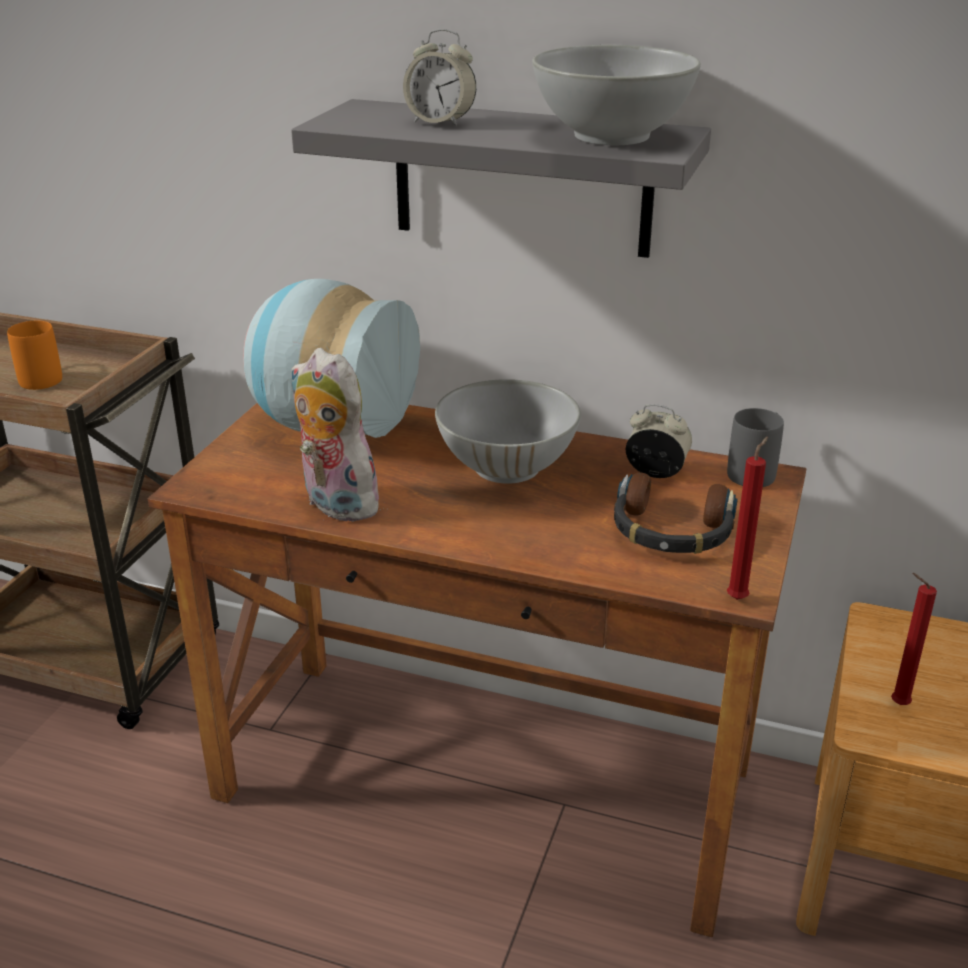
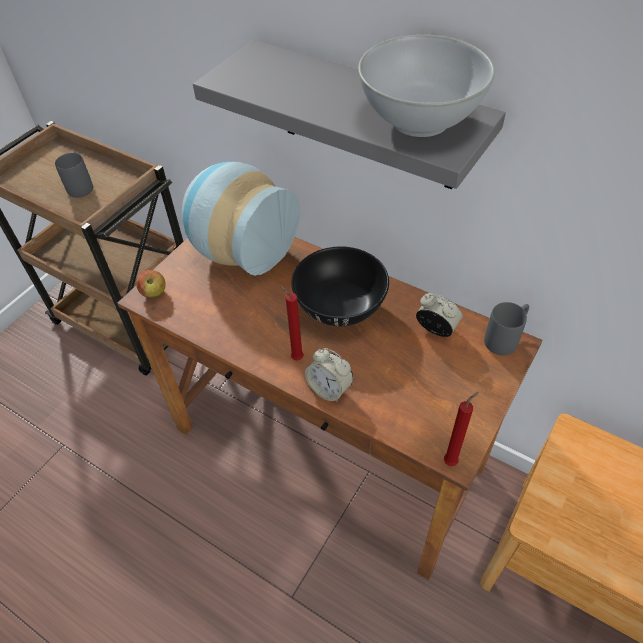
camera: 15 degrees right, 20 degrees up
orange mug [7,321,62,390] -> grey mug [55,151,93,198]
plush toy [291,348,381,522] -> none
alarm clock [403,29,476,127] -> alarm clock moved to [305,348,353,402]
white bowl [435,379,581,484] -> black bowl [291,246,389,326]
headphones [614,473,738,554] -> none
red candle [891,573,937,705] -> red candle moved to [280,285,304,360]
none -> apple [136,270,166,298]

